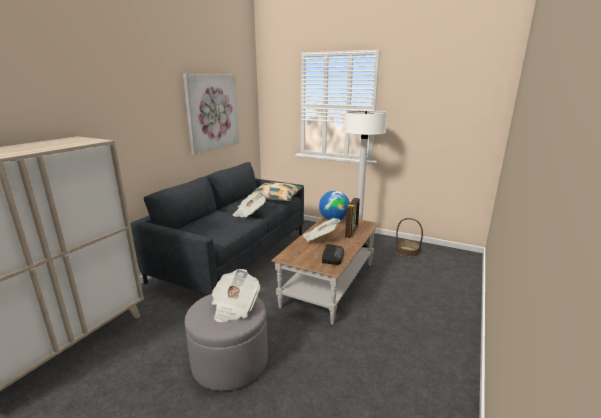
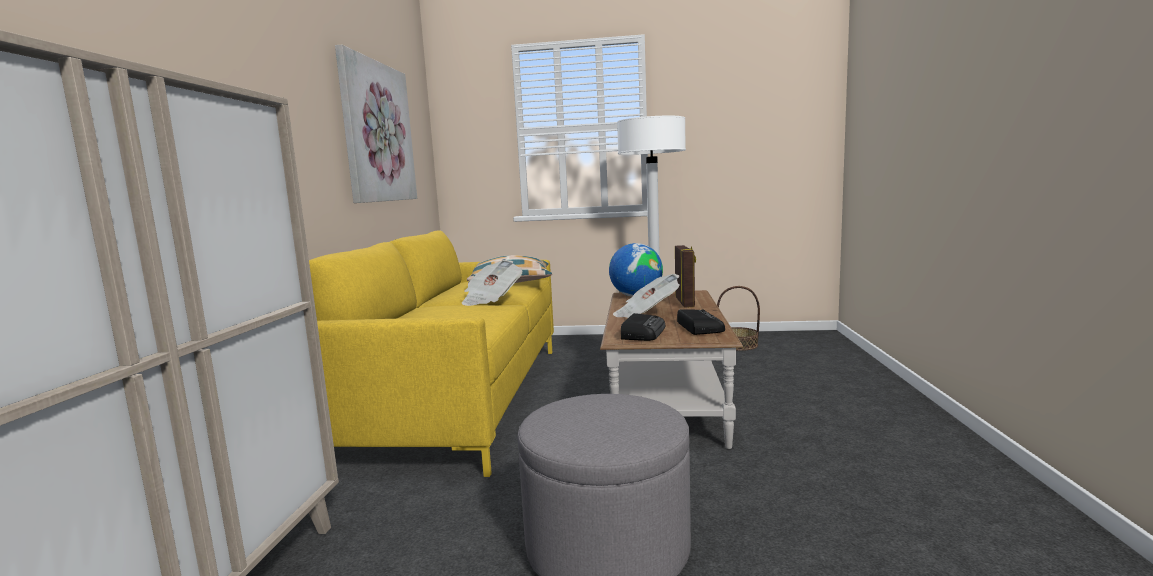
camera: 20 degrees left, 10 degrees down
grey sofa [130,162,304,295] -> yellow sofa [309,231,554,477]
newspaper [211,269,260,322] -> none
none -> radio [621,313,665,341]

